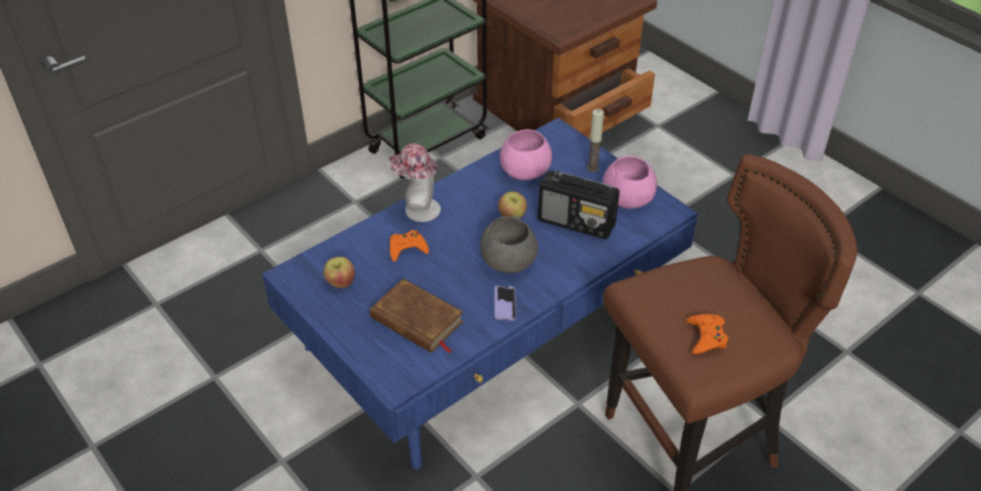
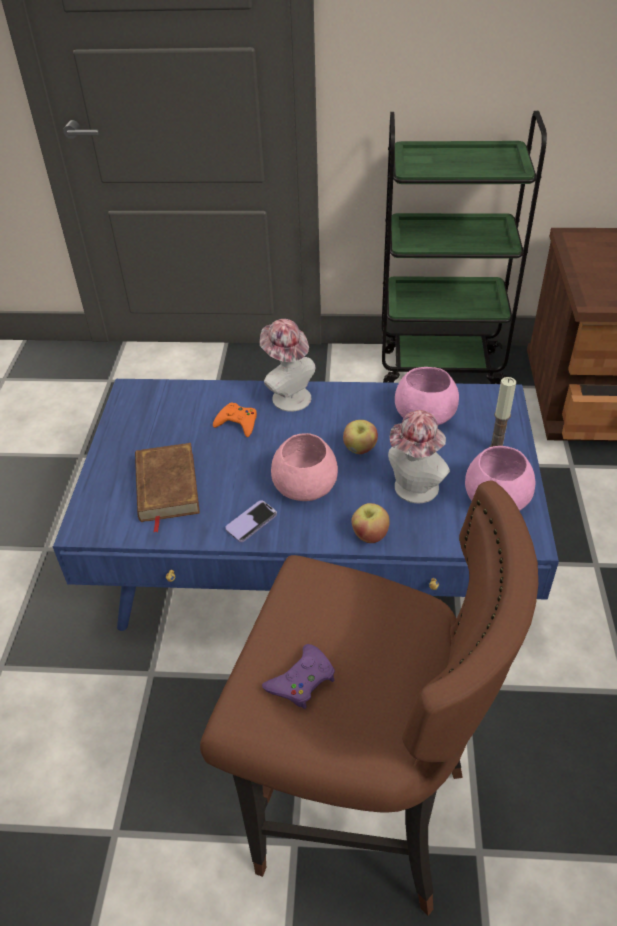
camera: 45 degrees right, 0 degrees up
apple [324,257,355,288] -> apple moved to [351,503,390,543]
grey bowl [480,216,538,273] -> pink bowl [271,433,338,501]
radio [538,170,620,239] -> hat [388,410,450,503]
orange game controller [686,314,728,354] -> purple game controller [262,644,335,709]

